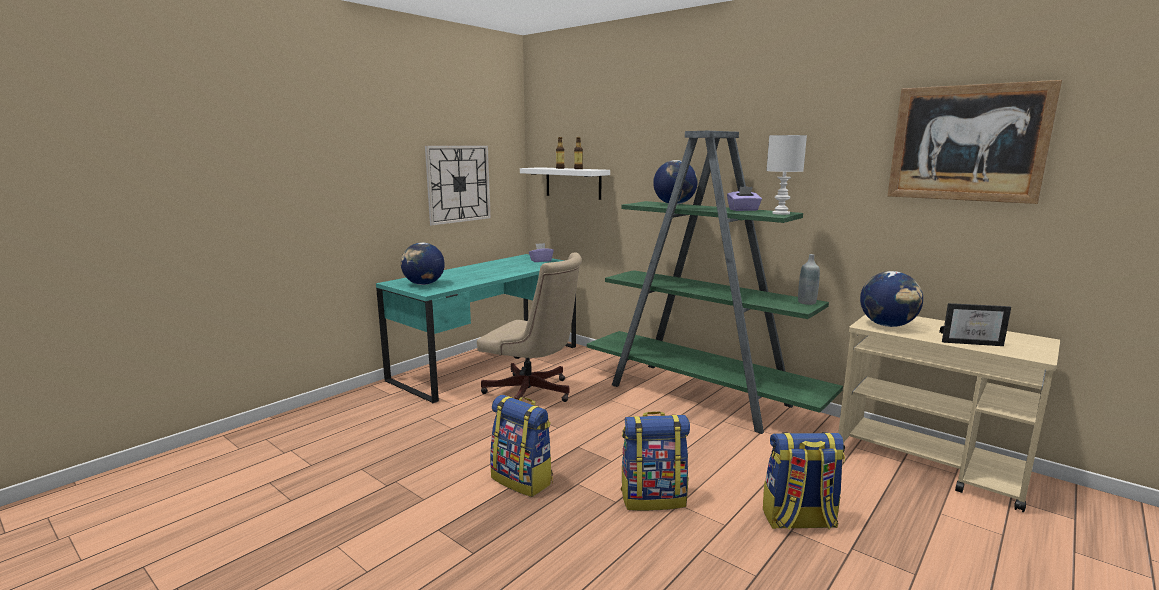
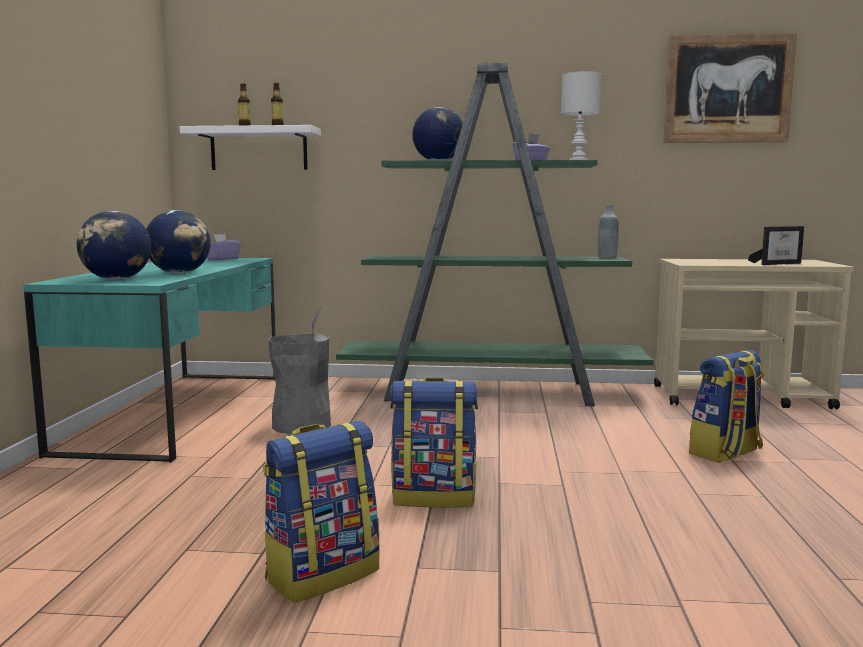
camera: 35 degrees left, 5 degrees down
wall clock [425,145,491,226] -> none
beige office chair [477,252,582,402] -> grey trash can [269,306,331,435]
backpack [620,411,690,511] -> backpack moved to [263,421,379,603]
globe [860,271,923,327] -> globe moved to [146,210,211,274]

